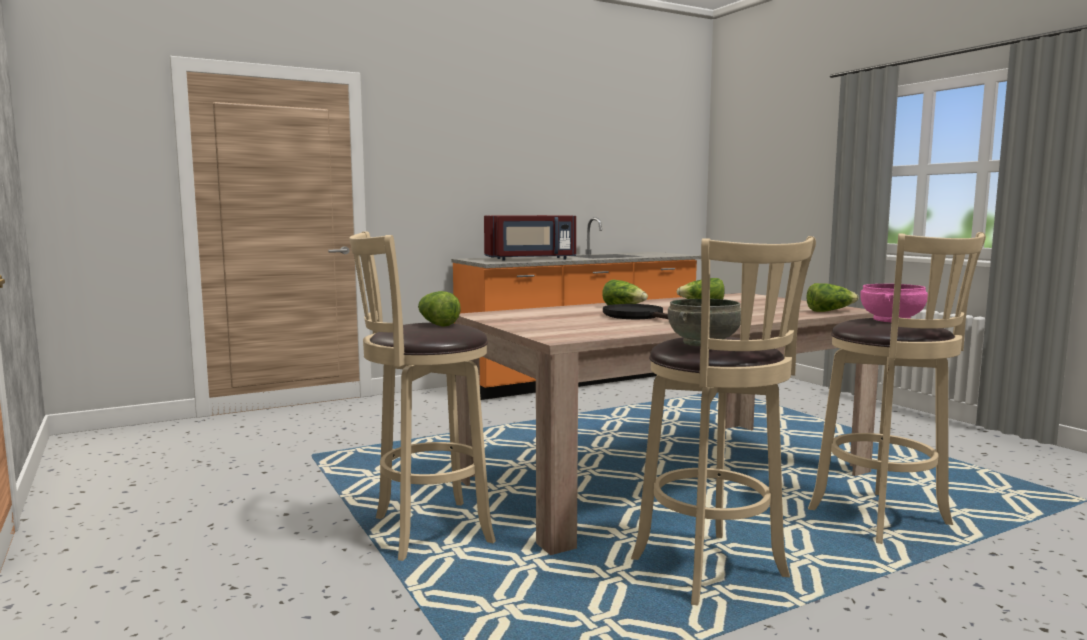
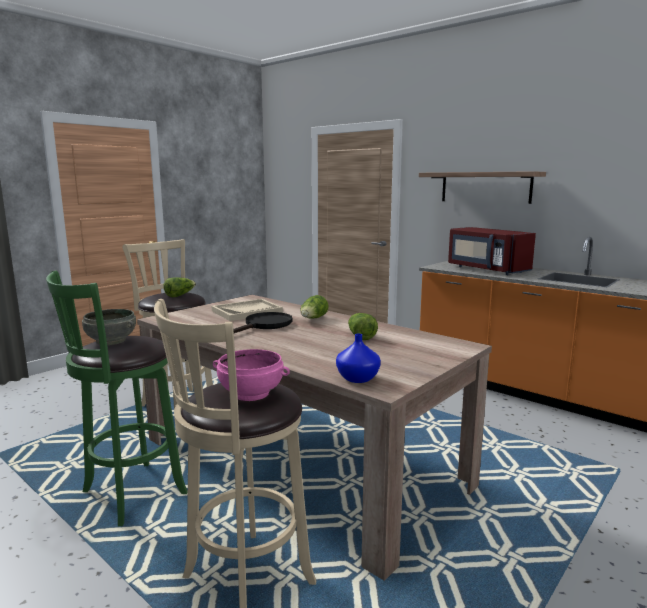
camera: 70 degrees right, 5 degrees up
beige stool [631,236,816,606] -> green stool [46,271,188,526]
lettuce [806,283,859,312] -> blue vase [336,334,381,383]
none -> beige tray [212,299,283,321]
none -> shelf [419,171,546,204]

